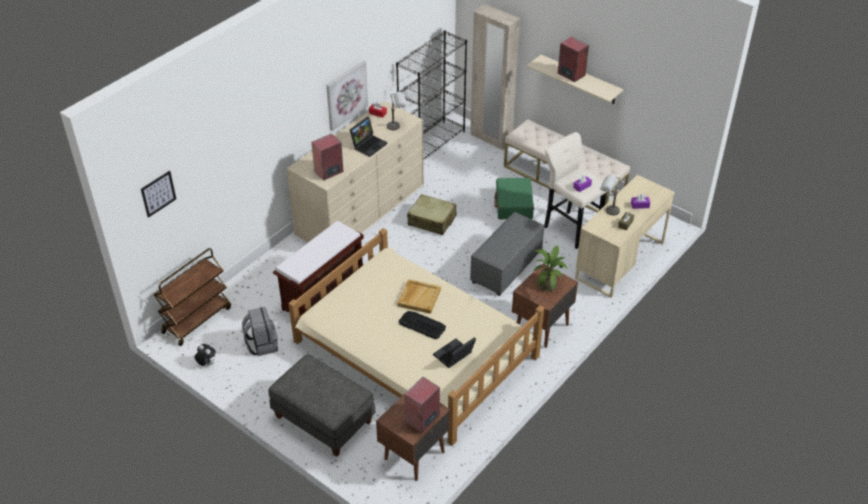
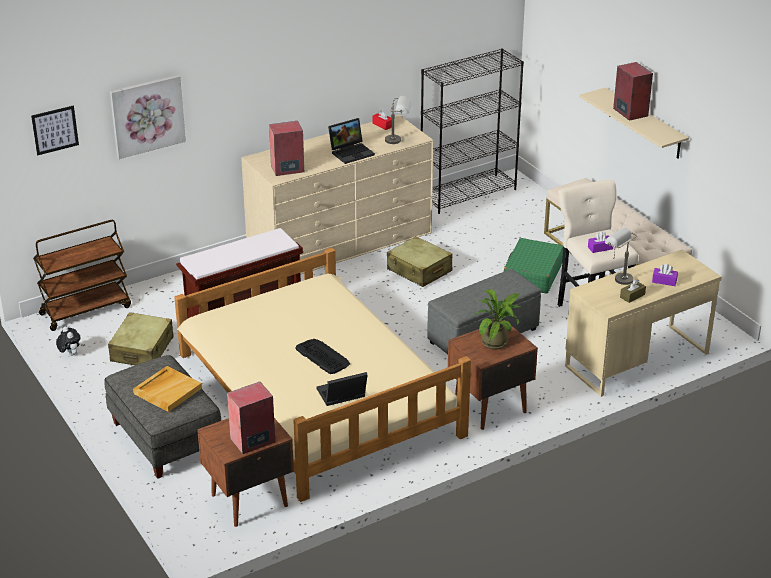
camera: 20 degrees right, 10 degrees down
grey backpack [242,307,278,356] -> beige suitcase [108,312,174,365]
picture [326,61,368,131] -> picture moved to [110,75,186,159]
beige tray [397,279,441,314] -> beige tray moved to [133,366,202,412]
beige wardrobe [470,4,520,150] -> none

